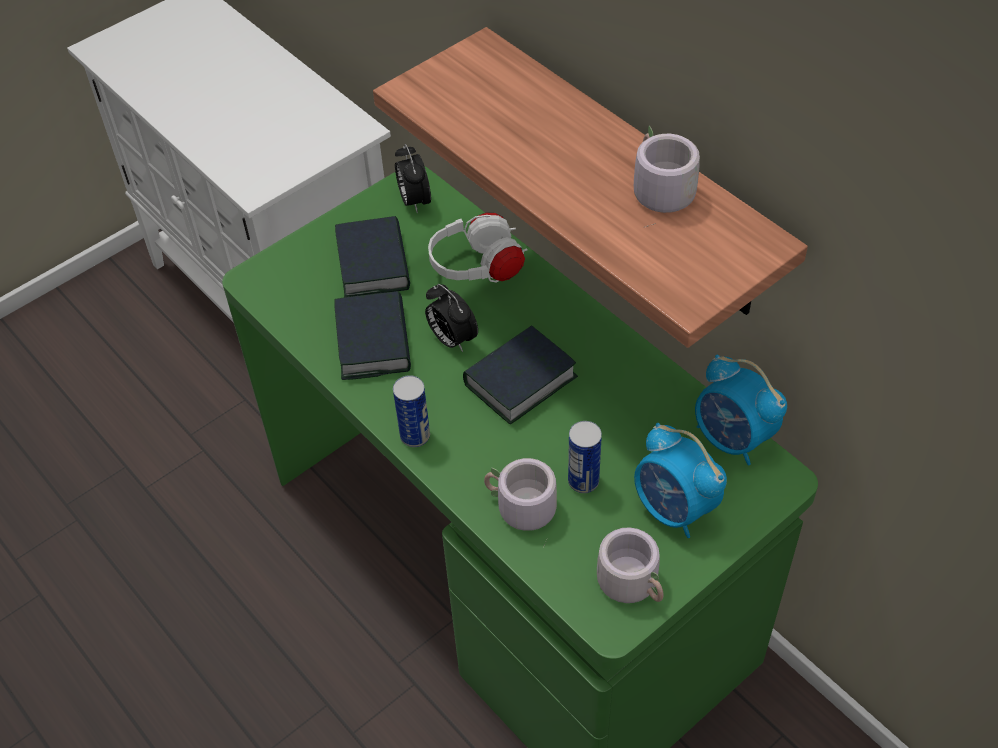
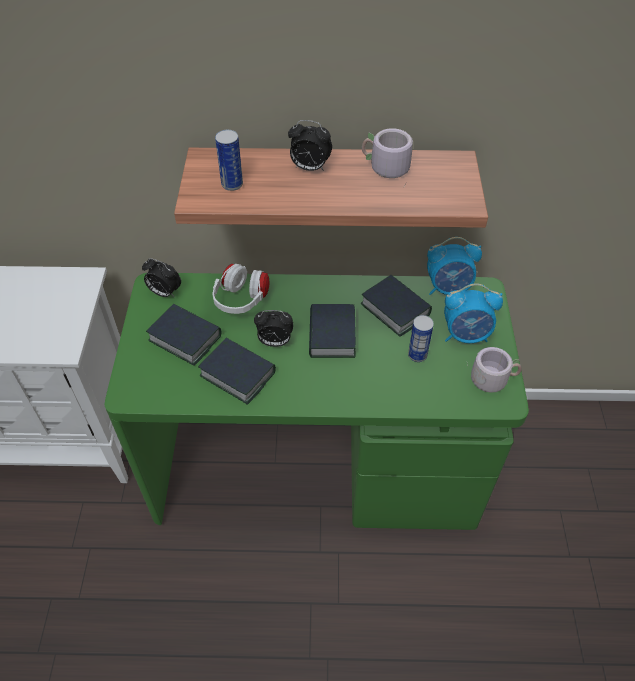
camera: 50 degrees left, 0 degrees up
can [393,375,430,447] -> can moved to [215,130,243,191]
grey mug [484,458,557,548] -> none
none -> alarm clock [288,120,332,171]
none -> book [361,275,432,337]

